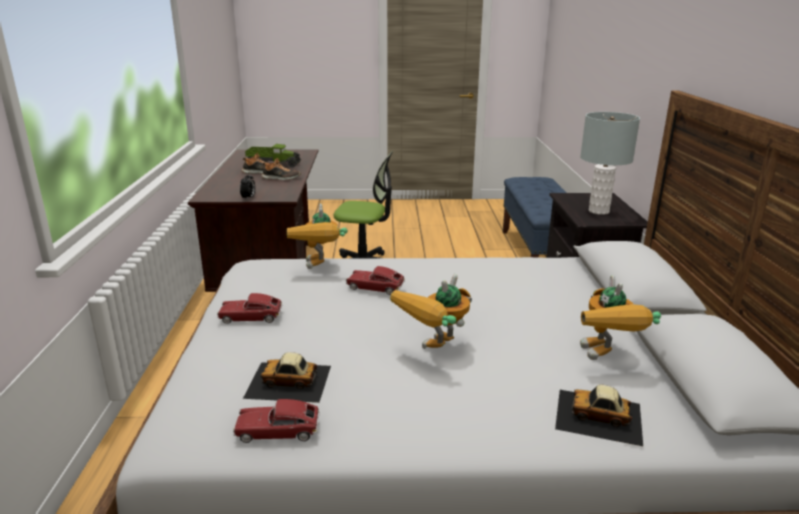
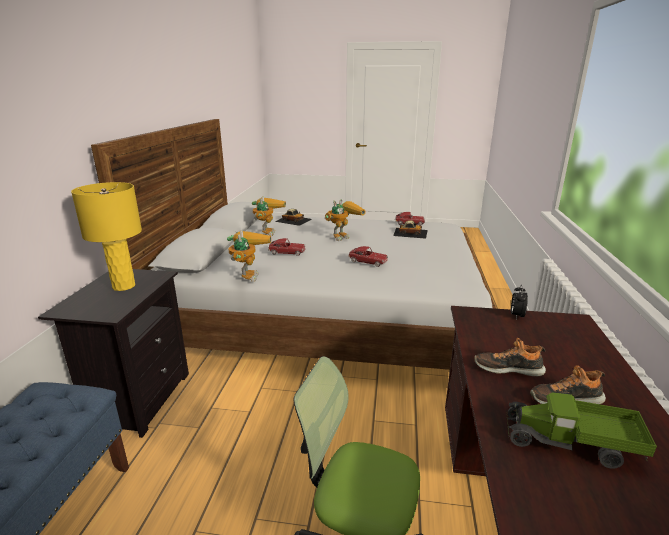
camera: 170 degrees left, 0 degrees up
toy car [217,293,282,324] -> toy car moved to [268,238,306,256]
toy robot [287,203,348,269] -> toy robot moved to [227,230,271,282]
grey table lamp [580,112,640,215] -> yellow table lamp [71,182,142,291]

